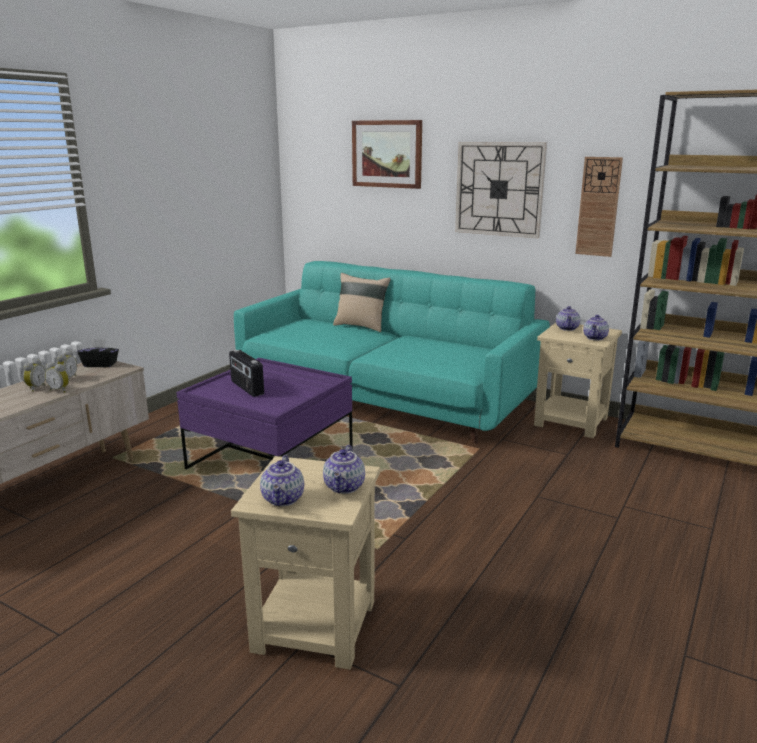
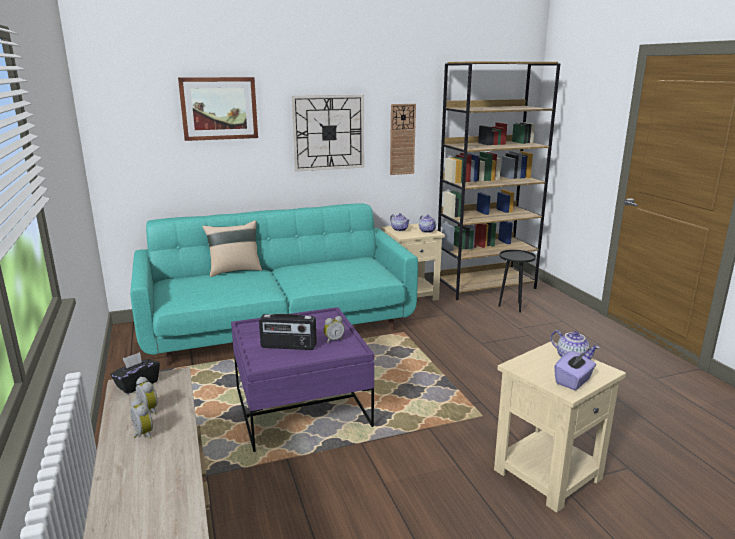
camera: 50 degrees left, 0 degrees up
alarm clock [45,362,69,393] -> alarm clock moved to [324,316,345,343]
teapot [260,455,304,506] -> purple tissue box [554,351,596,390]
none -> black side table [498,250,536,313]

